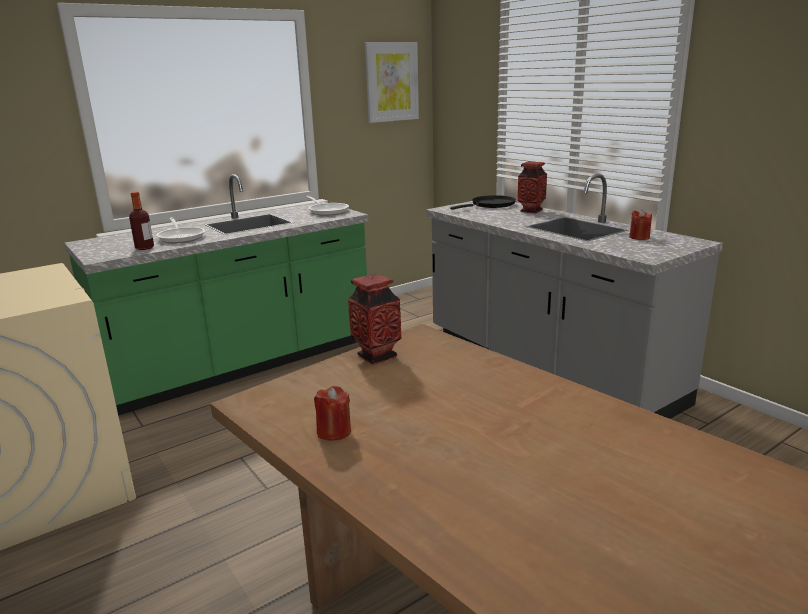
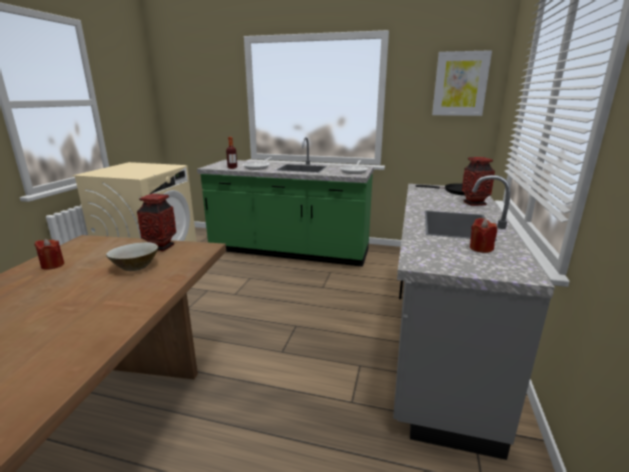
camera: 50 degrees right, 0 degrees up
none -> beige bowl [106,242,158,271]

